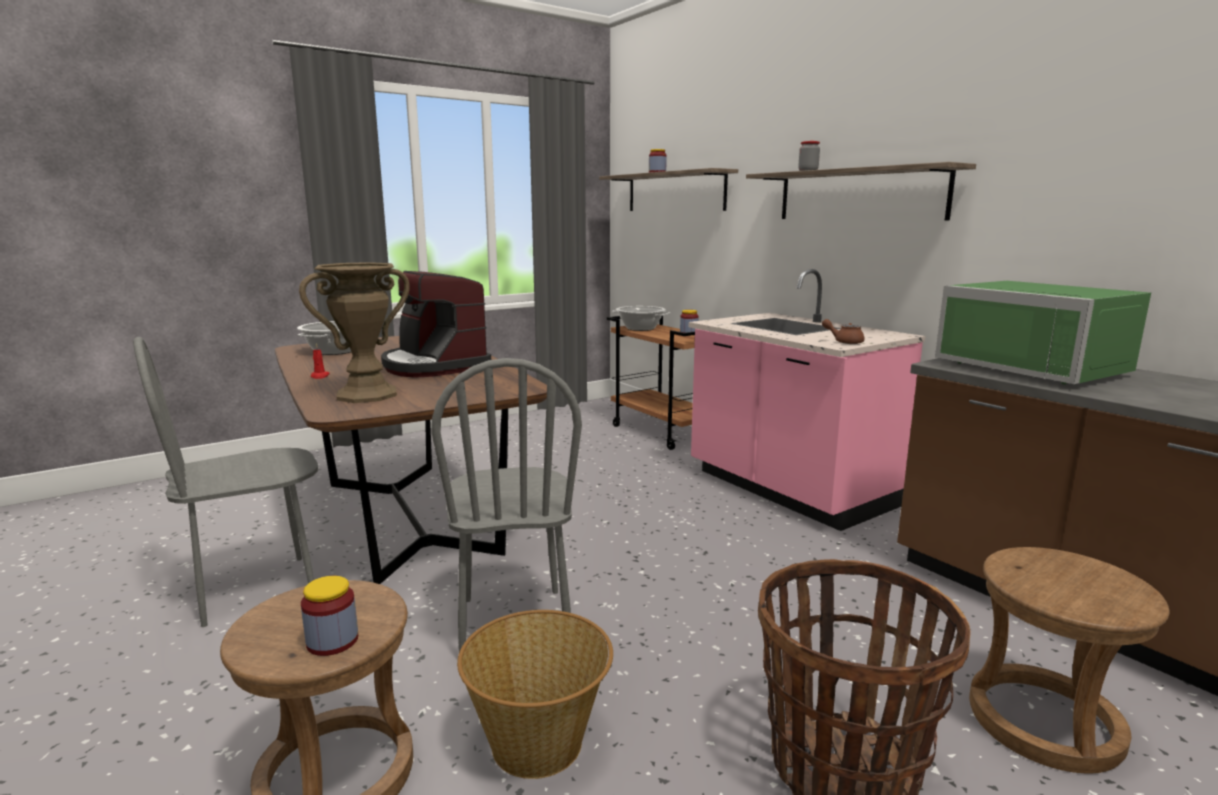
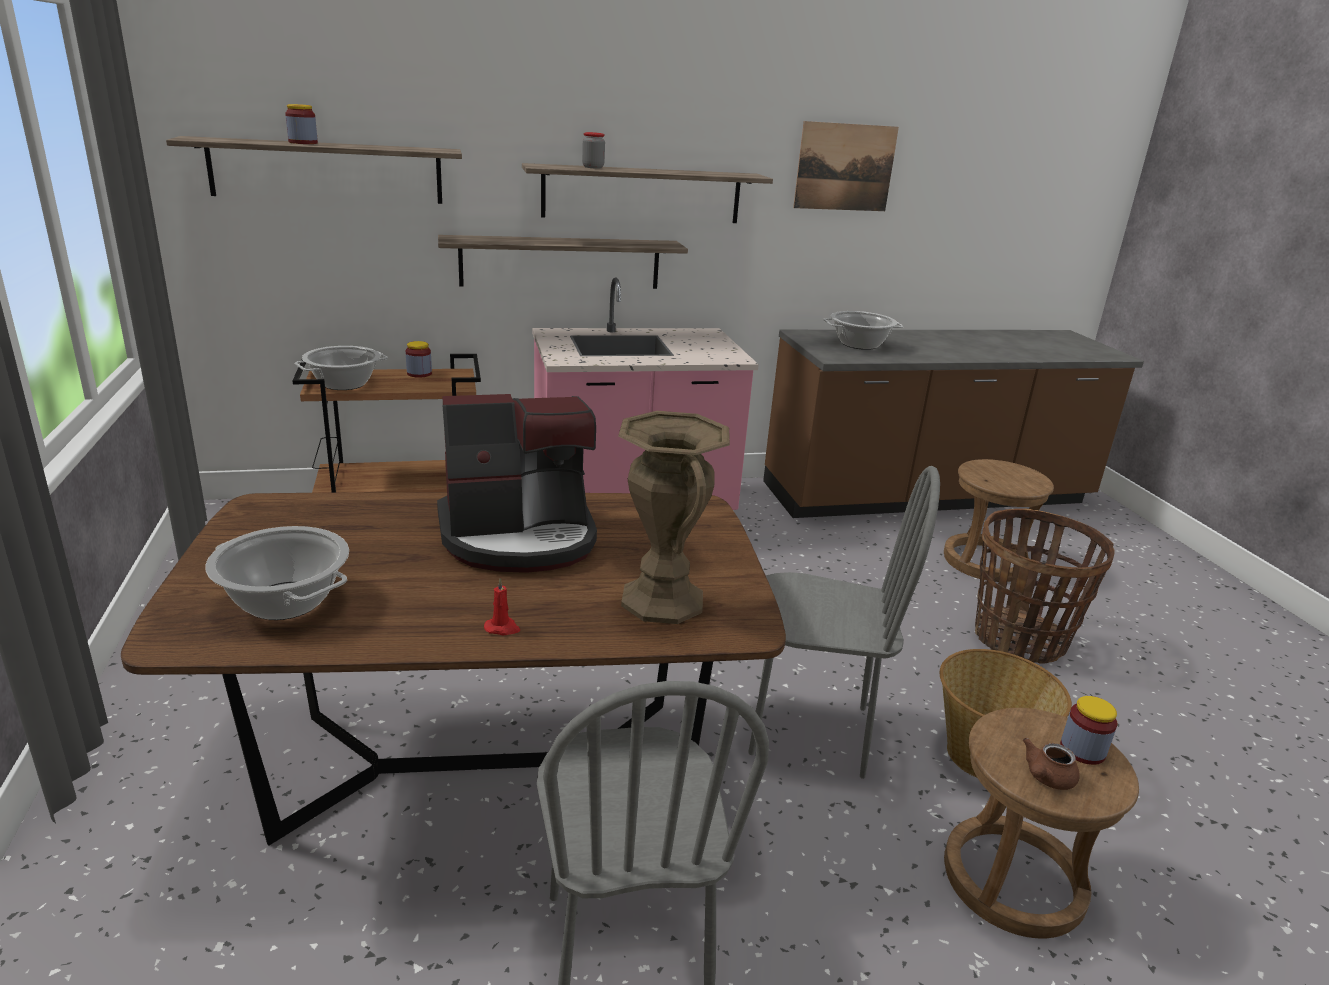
camera: 70 degrees left, 10 degrees up
brown teapot [822,319,865,344] -> brown teapot moved to [1023,738,1080,790]
green microwave [935,281,1151,384] -> cooking pot [823,311,903,350]
none -> shelf [438,235,688,289]
none -> picture [793,121,899,211]

